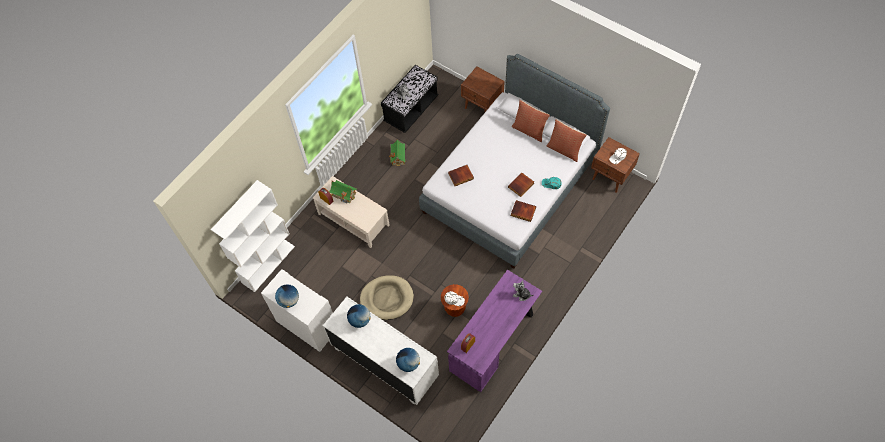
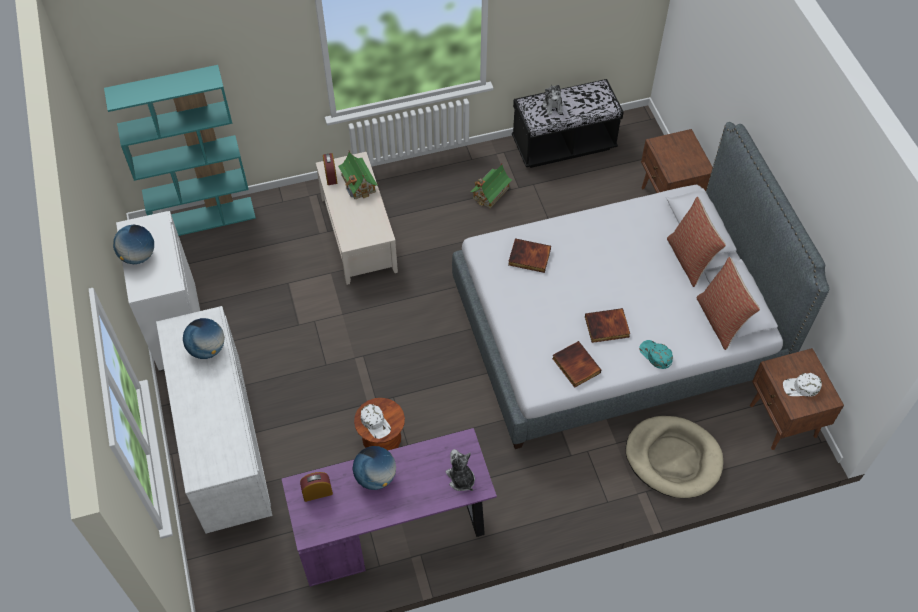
camera: 35 degrees right, 5 degrees down
white bookcase [211,180,295,292] -> turquoise bookcase [104,65,256,236]
beige dog bed [360,275,414,320] -> beige dog bed moved to [626,416,724,498]
globe [396,348,420,372] -> globe moved to [353,446,396,490]

